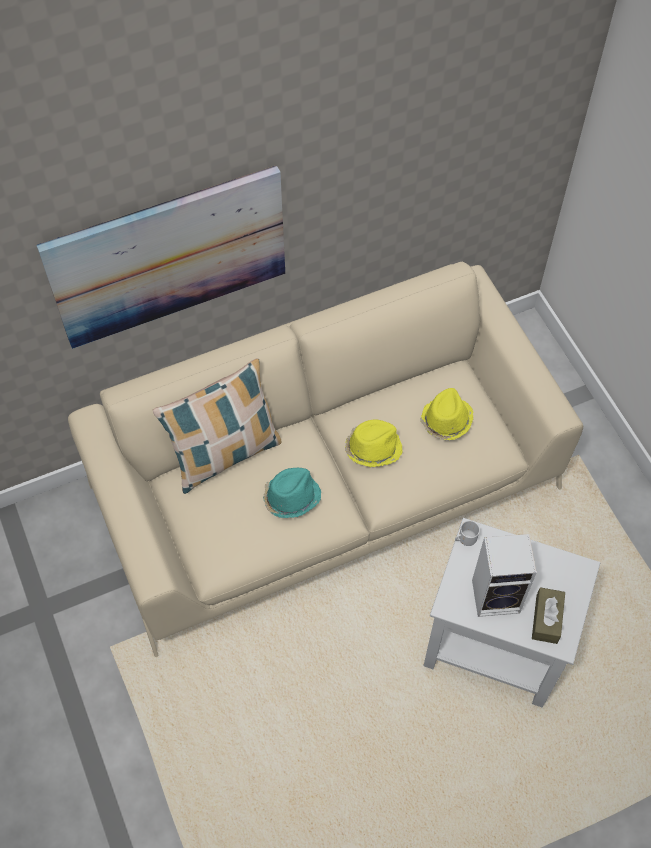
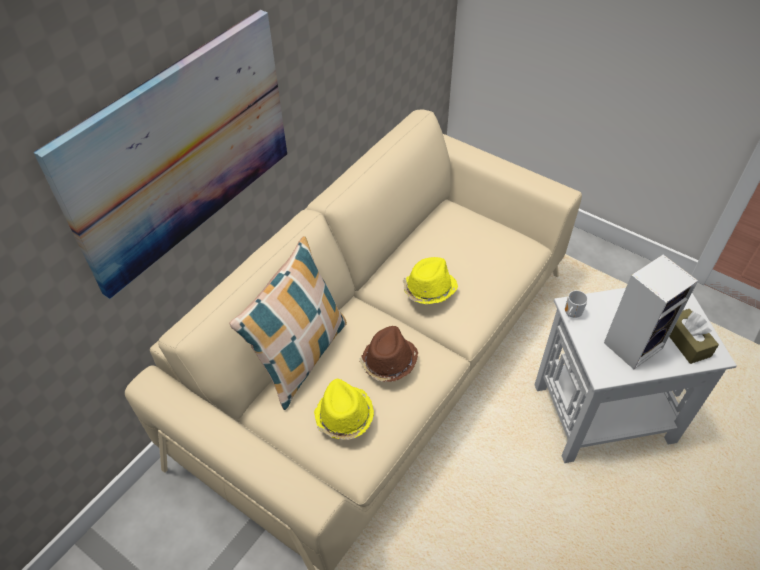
camera: 30 degrees left, 10 degrees down
turquoise hat [263,468,321,518] -> brown hat [359,326,418,382]
yellow hat [420,388,473,440] -> yellow hat moved to [314,379,374,440]

